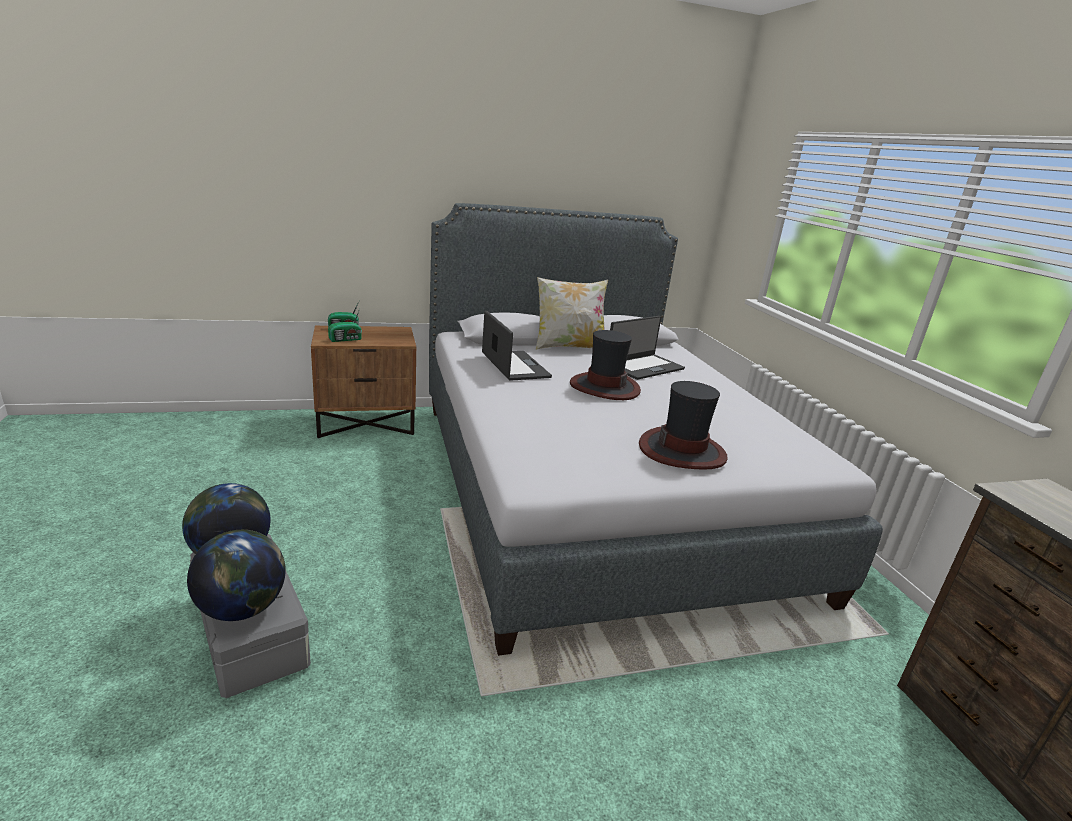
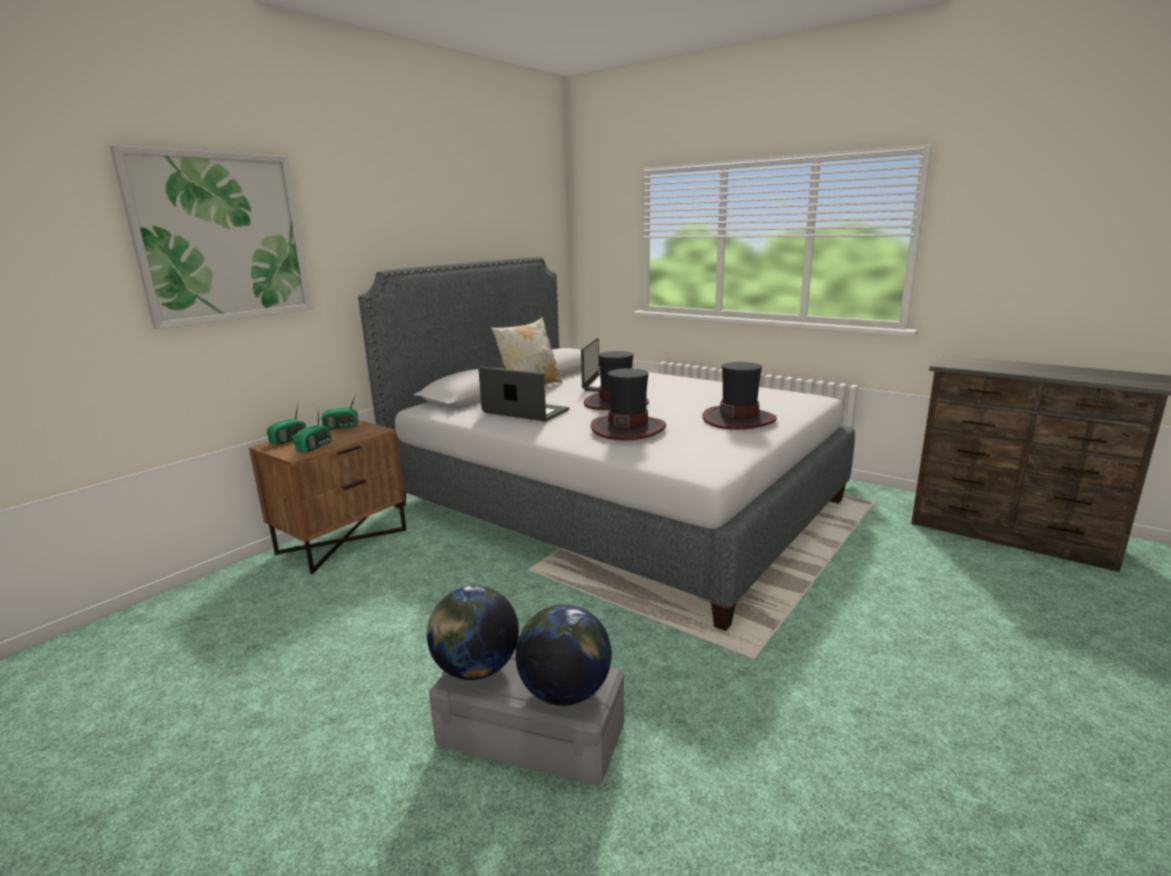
camera: 35 degrees left, 5 degrees down
none -> picture [110,145,312,329]
none -> radio [321,392,358,430]
none -> hat [591,368,666,441]

